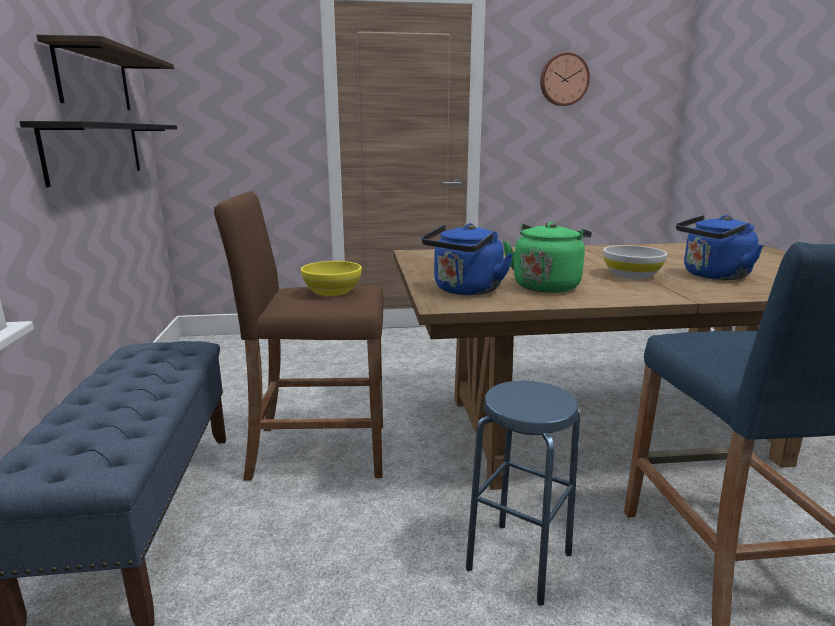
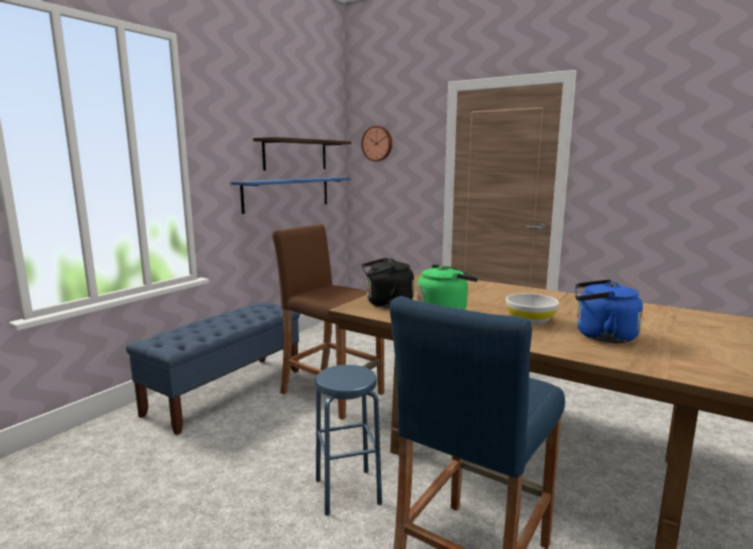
camera: 40 degrees right, 5 degrees down
black shelf [20,121,177,187] -> blue shelf [231,177,350,214]
yellow bowl [301,261,362,296] -> none
blue kettle [422,223,513,295] -> black kettle [361,258,414,308]
wall clock [540,52,590,106] -> wall clock moved to [361,126,392,161]

